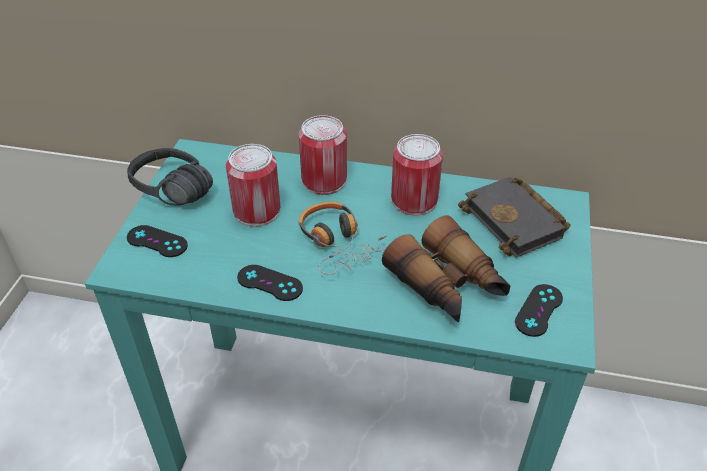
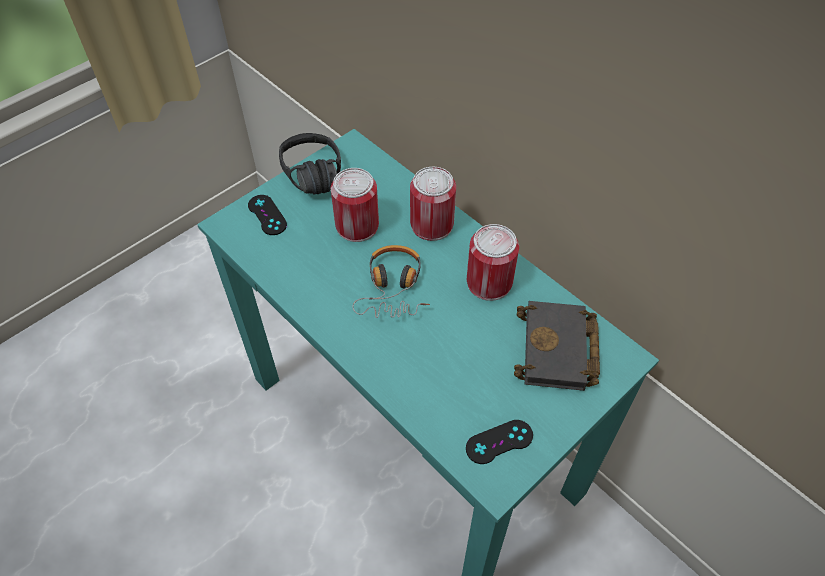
camera: 35 degrees right, 10 degrees up
black game controller [237,265,303,301] -> none
binoculars [382,216,511,322] -> none

